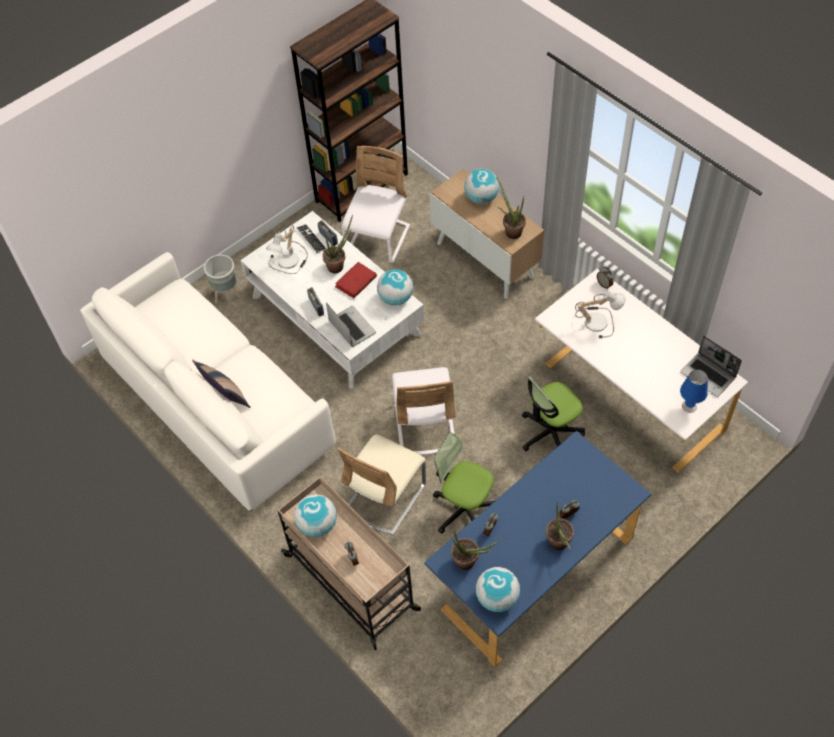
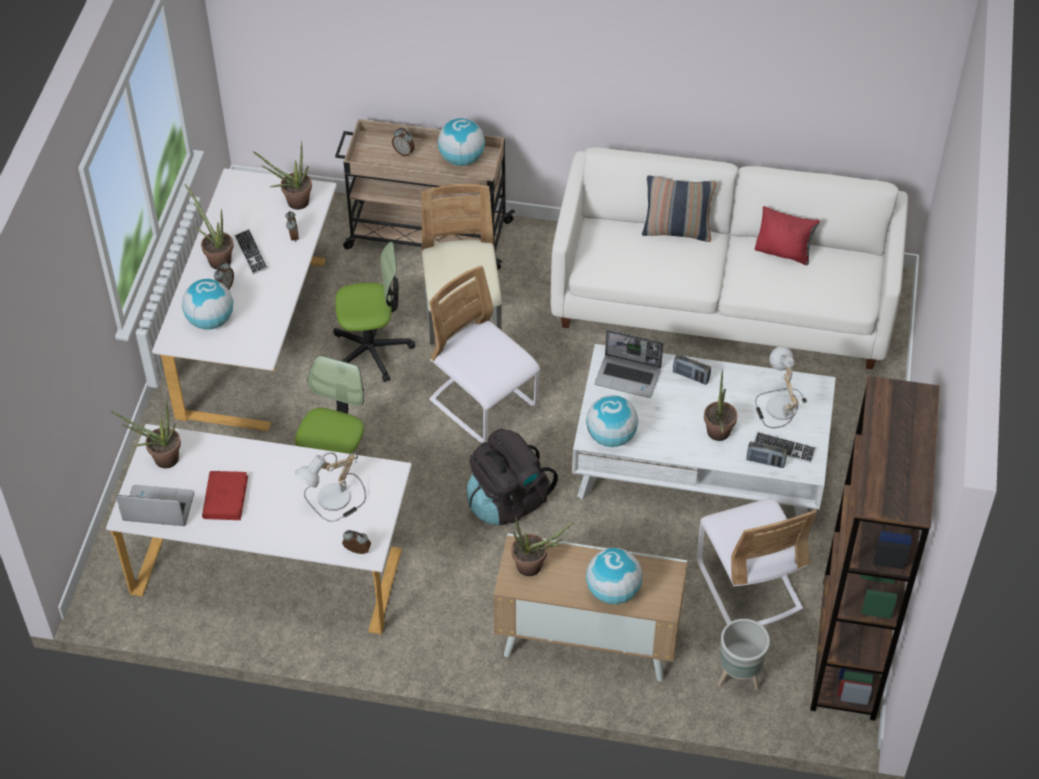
camera: 140 degrees right, 5 degrees down
grey planter [204,255,240,303] -> grey planter moved to [718,619,770,690]
red book [335,262,377,298] -> red book moved to [202,471,248,520]
blue desk [424,431,651,667] -> white desk [152,168,337,431]
globe [476,567,520,612] -> globe moved to [182,279,233,330]
blue table lamp [680,369,708,413] -> potted plant [110,401,181,468]
none -> keyboard [234,229,268,274]
none -> black backpack [467,429,558,525]
none -> red pillow [755,206,820,265]

